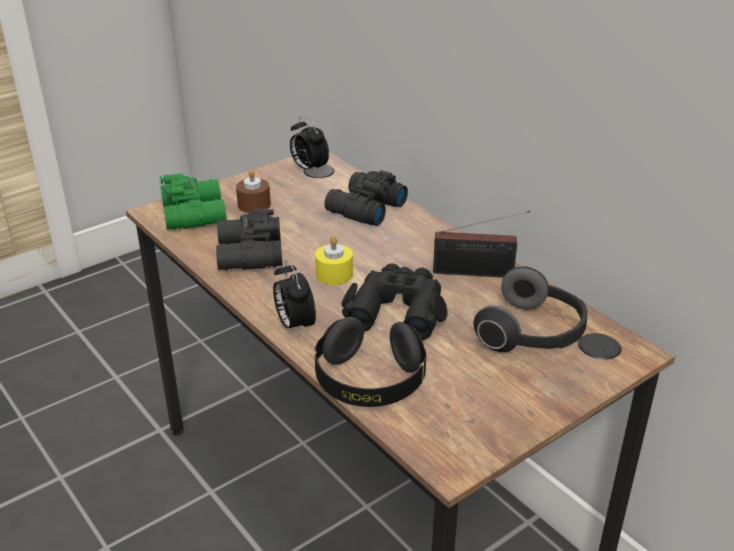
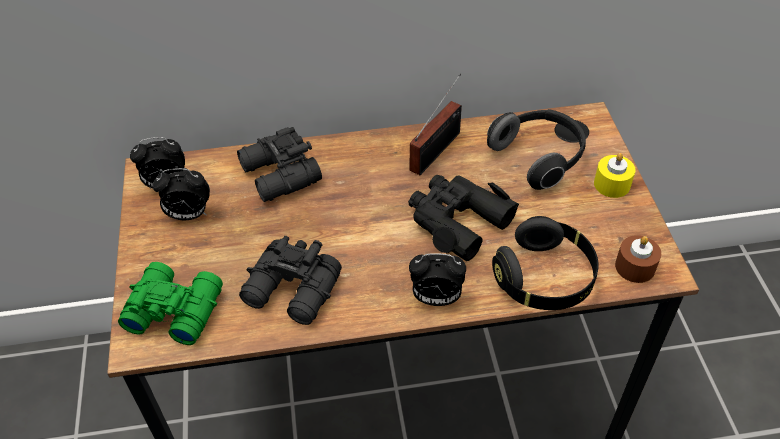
camera: 60 degrees left, 15 degrees up
brown candle [236,169,271,213] -> brown candle moved to [615,235,661,283]
yellow candle [315,236,353,285] -> yellow candle moved to [594,153,636,198]
none -> alarm clock [152,168,210,220]

